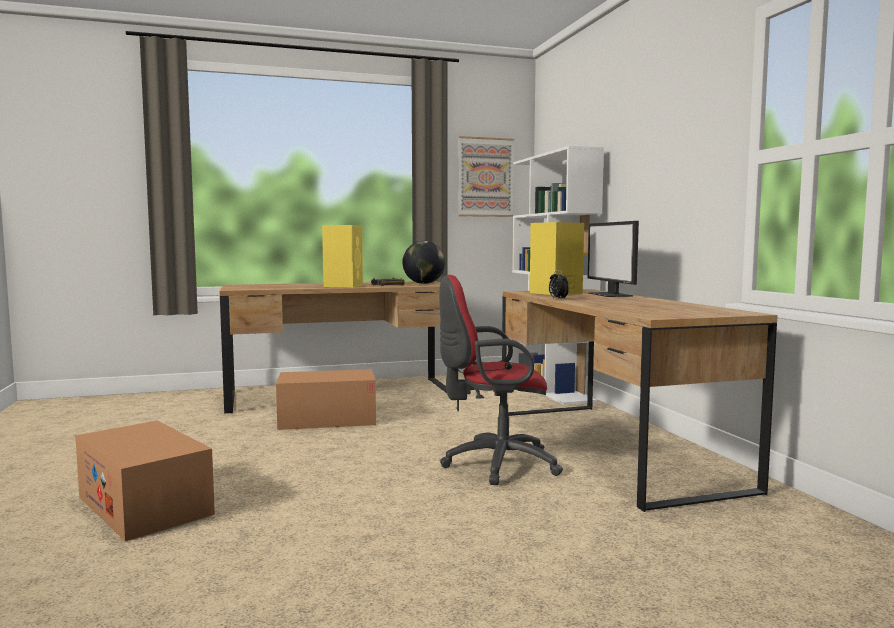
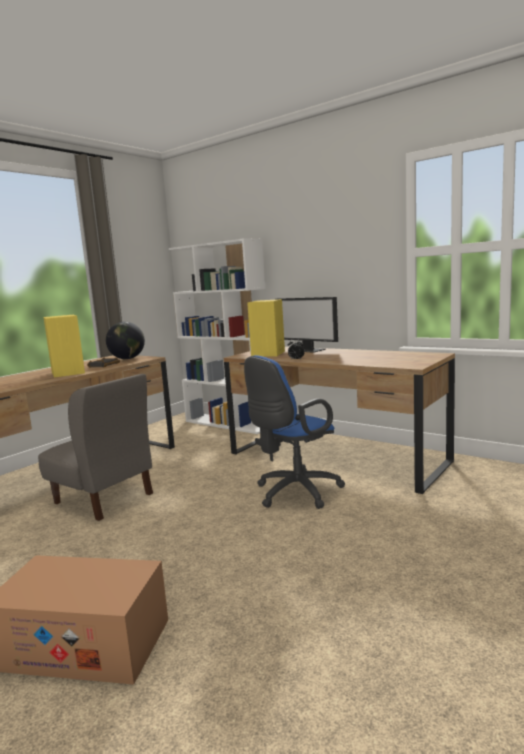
camera: 35 degrees left, 5 degrees up
cardboard box [276,369,376,430] -> grey chair [38,374,153,521]
red office chair [439,275,563,485] -> blue office chair [244,355,345,509]
picture [458,136,514,217] -> none

